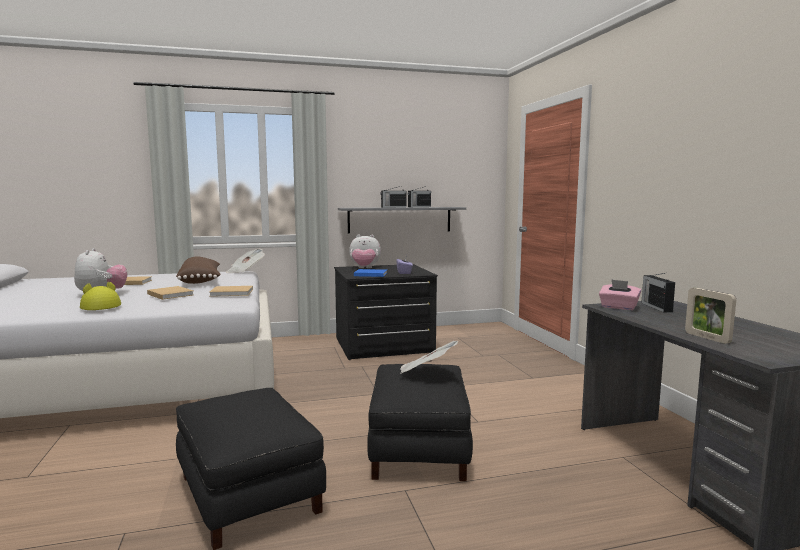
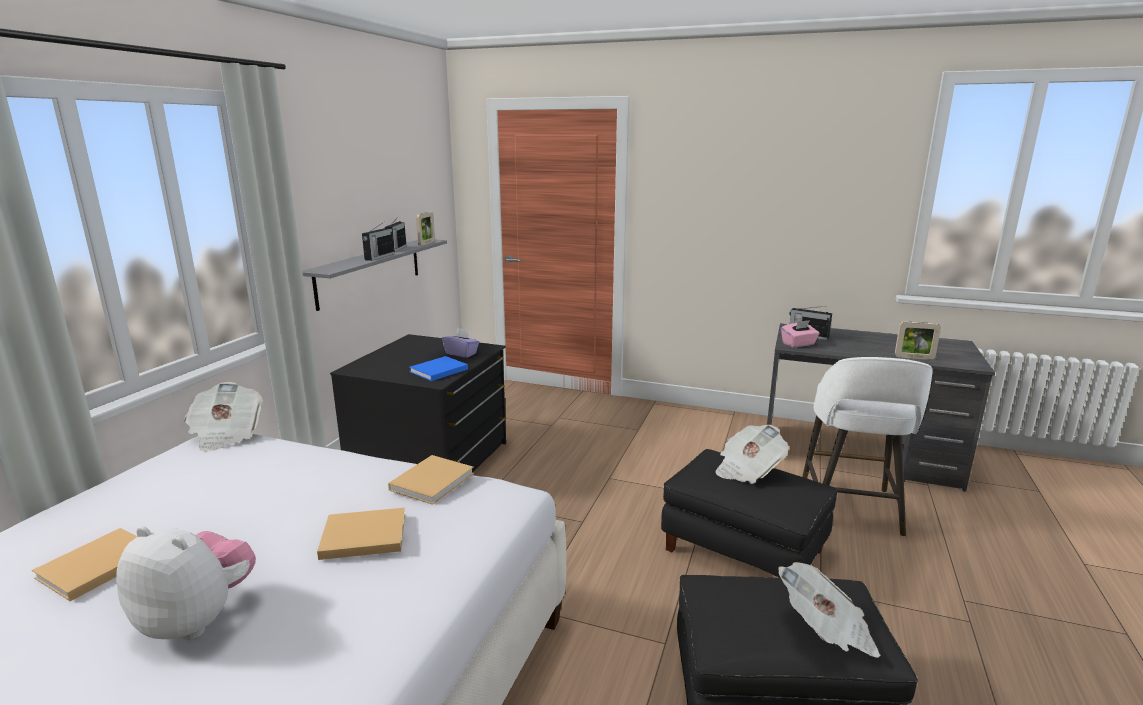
camera: 55 degrees left, 10 degrees up
yellow hat [80,282,121,310] -> none
brown pillow [176,256,221,284] -> none
plush toy [349,234,381,268] -> none
none -> picture frame [416,212,435,246]
none -> newspaper [778,562,881,658]
none -> white stool [802,357,932,537]

